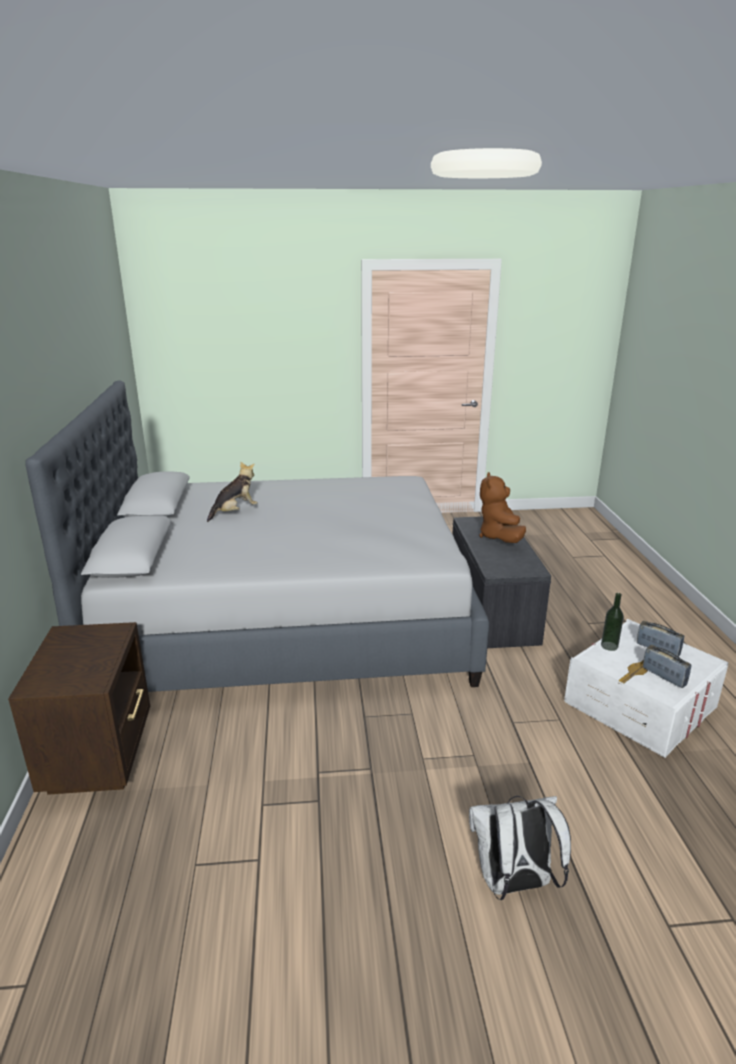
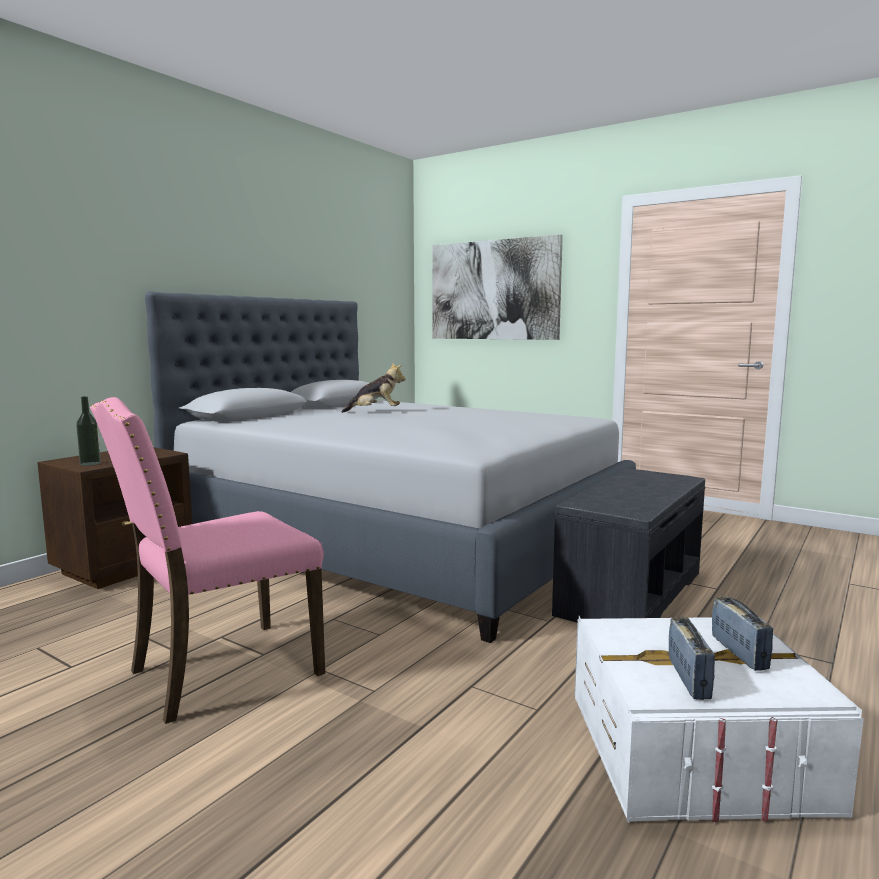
camera: 40 degrees right, 15 degrees down
white backpack [469,796,571,900] -> none
brown plush toy [479,472,526,543] -> none
bottle [601,593,624,651] -> bottle moved to [76,396,101,466]
none -> pink chair [90,397,325,724]
none -> picture [432,234,563,340]

